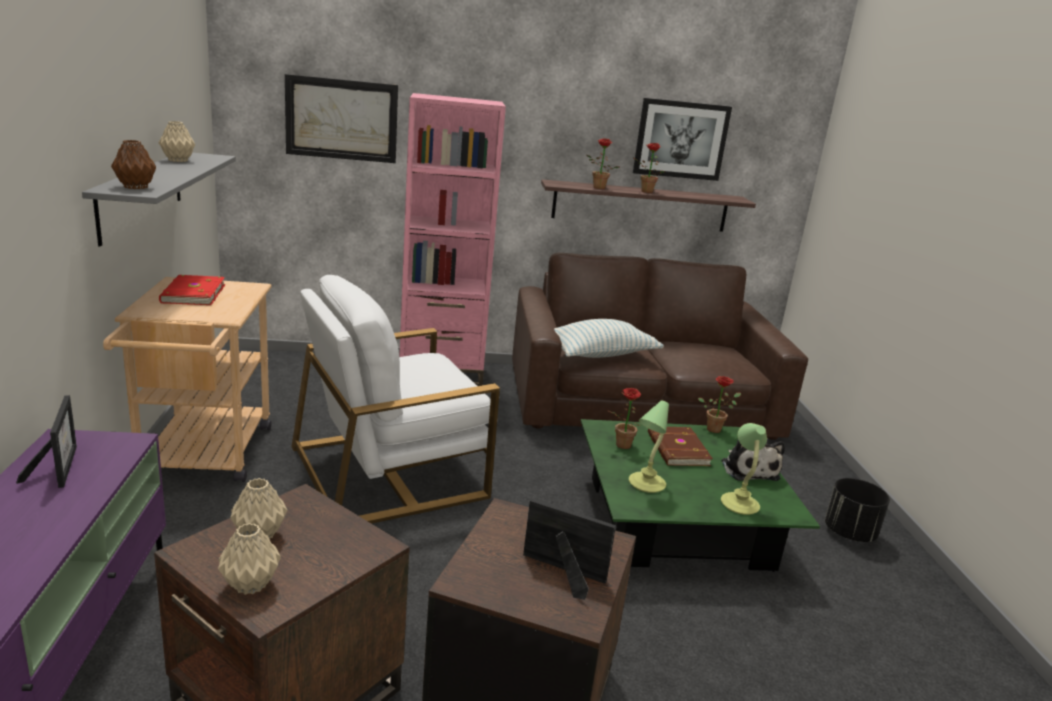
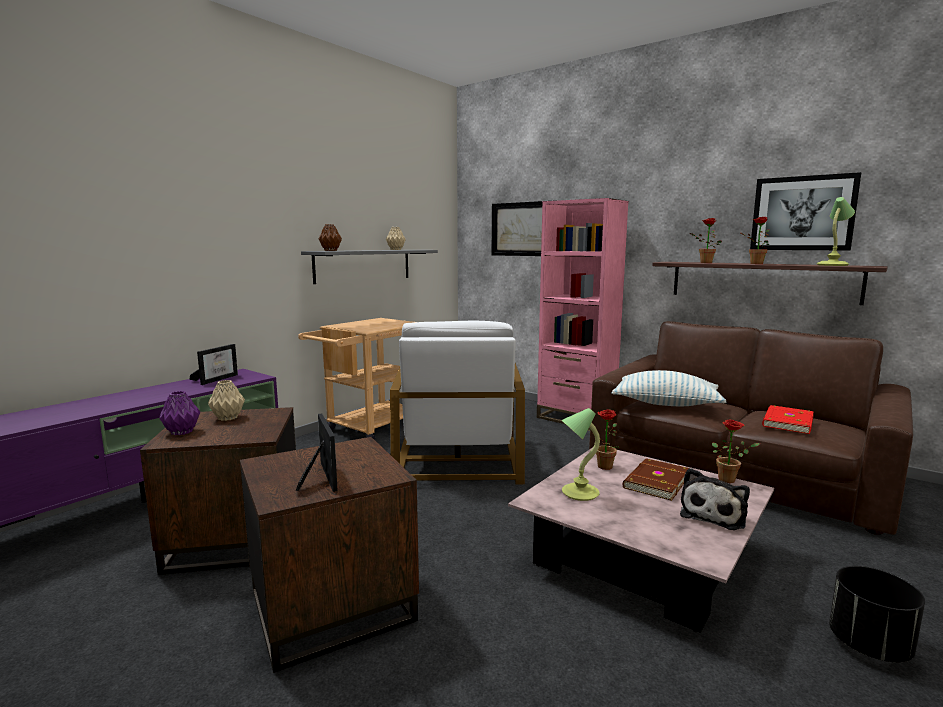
camera: 45 degrees right, 10 degrees down
red book [159,275,225,305] -> red book moved to [762,405,814,434]
beige vase [218,523,281,595] -> purple vase [159,391,200,435]
white armchair [291,275,500,524] -> white armchair turned 105 degrees counterclockwise [390,321,525,484]
green coffee table [581,419,820,572] -> pink coffee table [508,445,774,633]
table lamp [721,423,767,515] -> table lamp moved to [817,197,855,266]

